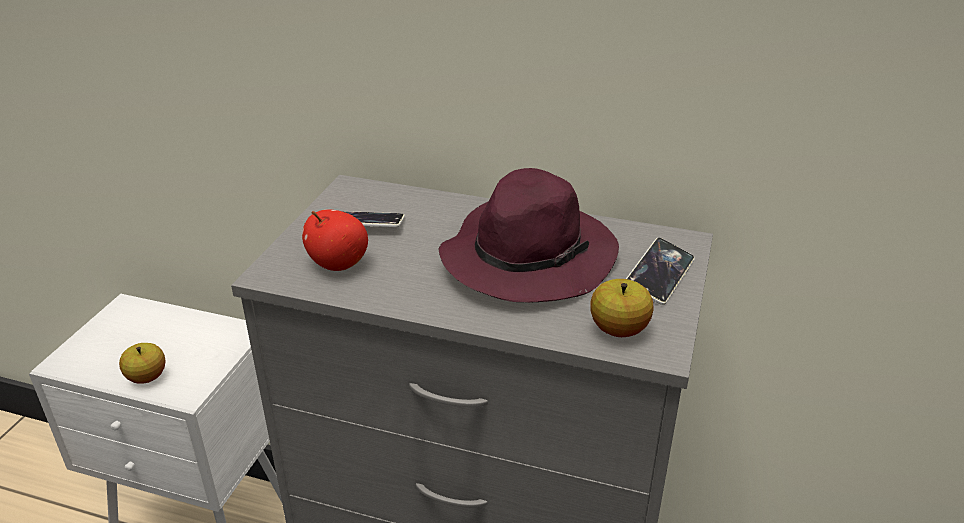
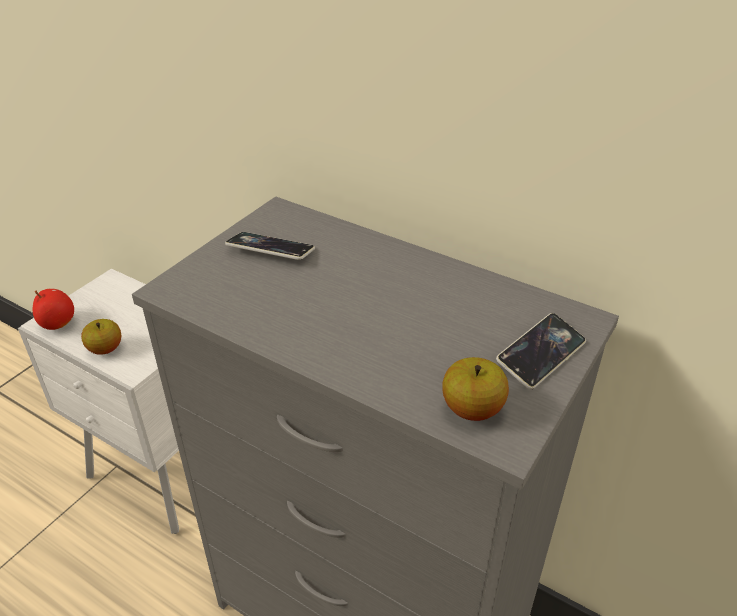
camera: 15 degrees right, 5 degrees up
apple [302,209,368,271] -> apple moved to [33,288,74,330]
purple hat [439,168,619,303] -> none

